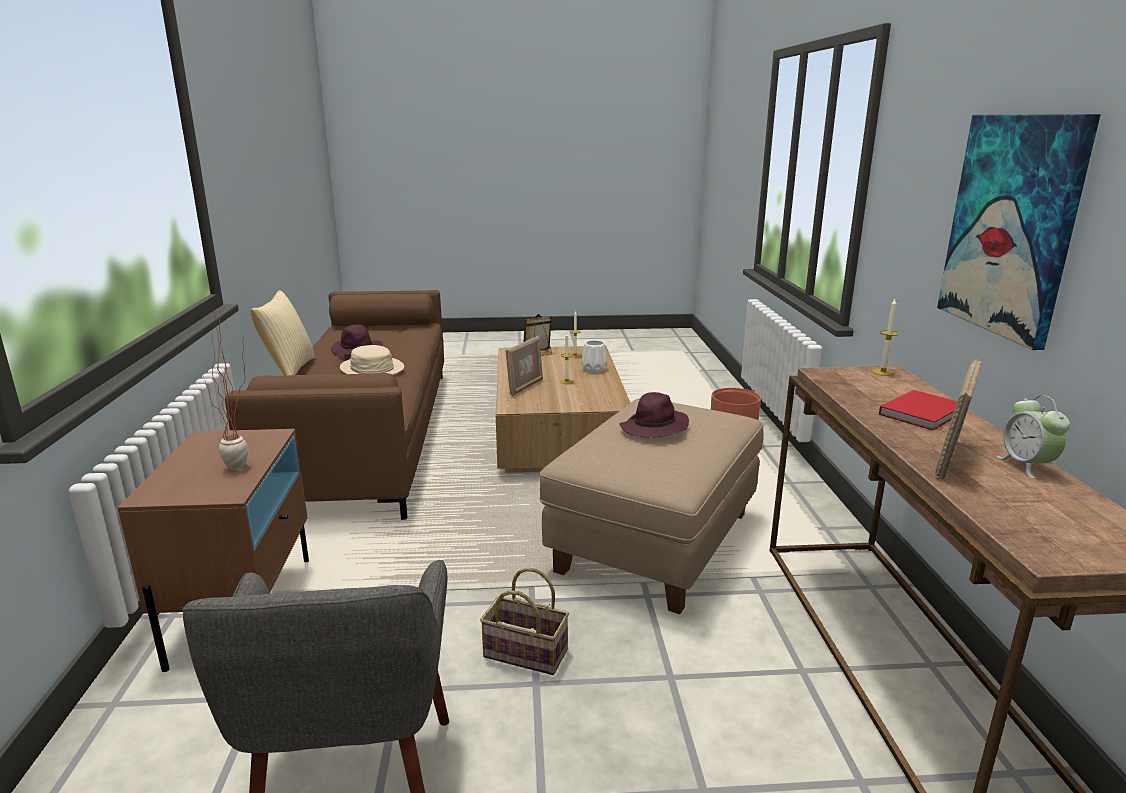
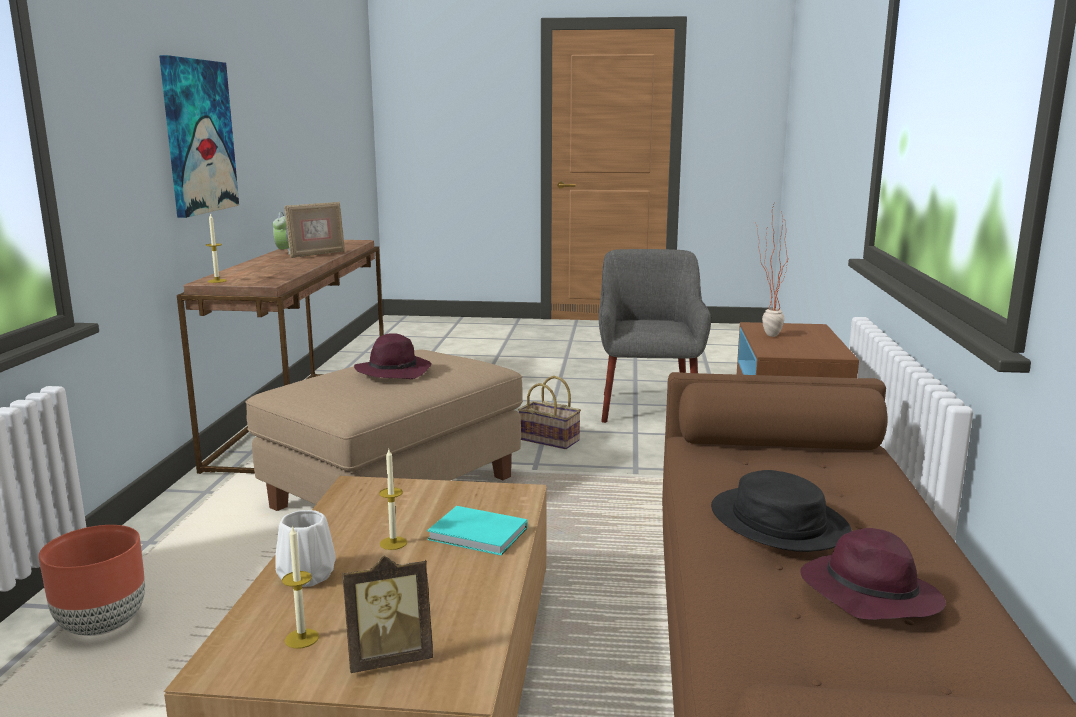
camera: 170 degrees left, 5 degrees down
pillow [251,290,315,375] -> none
beige hat [340,345,404,375] -> black hat [711,470,852,552]
picture frame [505,335,543,396] -> turquoise book [427,506,527,556]
red book [879,390,957,431] -> none

